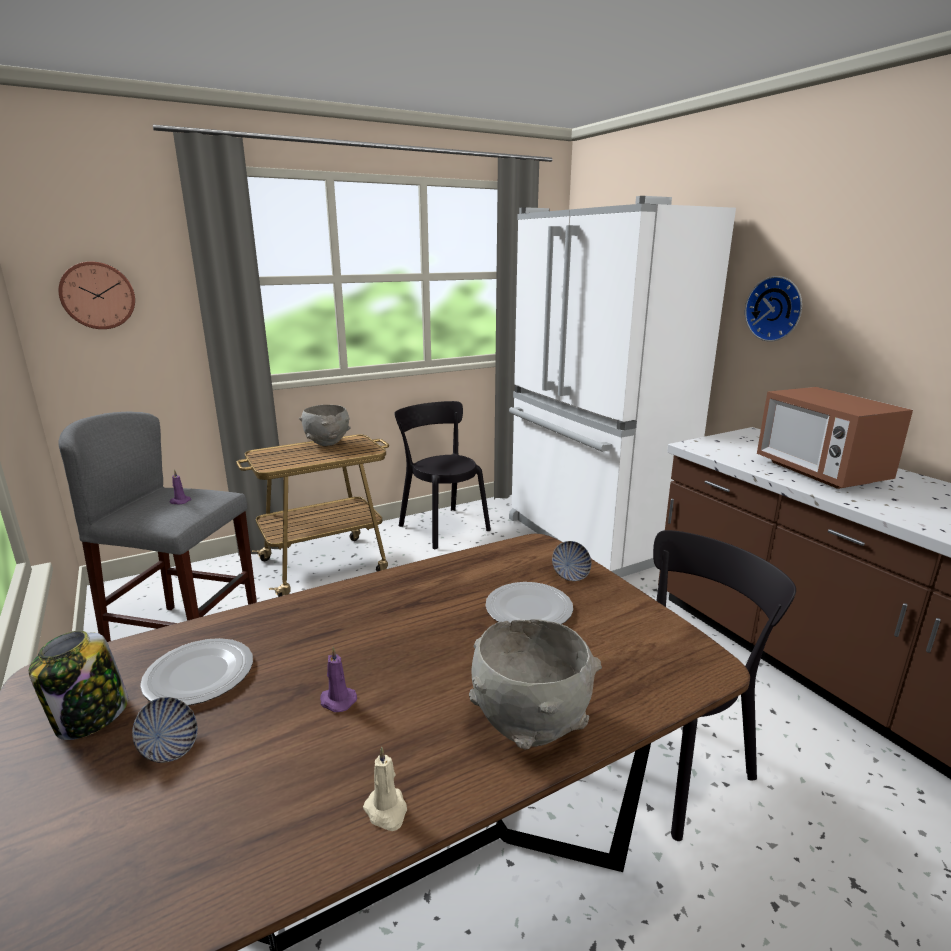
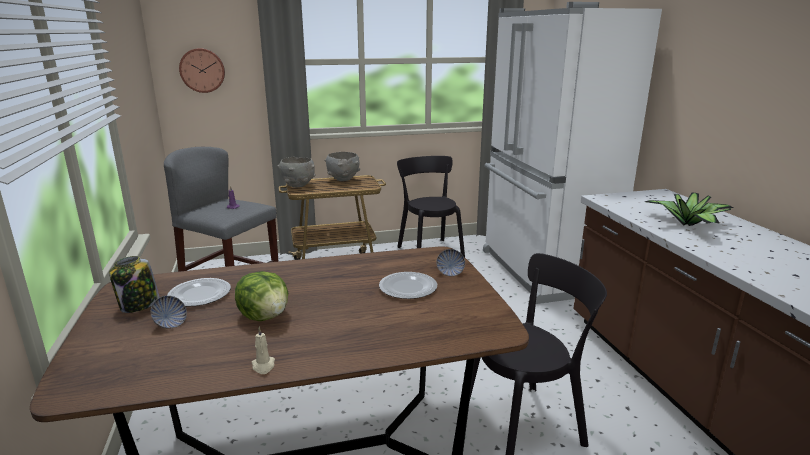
camera: 15 degrees right, 0 degrees up
purple candle [320,647,357,712] -> lettuce [235,271,288,321]
grey bowl [469,619,602,749] -> grey bowl moved to [277,157,315,188]
wall clock [745,276,802,342] -> none
microwave [757,387,913,489] -> potted plant [645,193,733,226]

